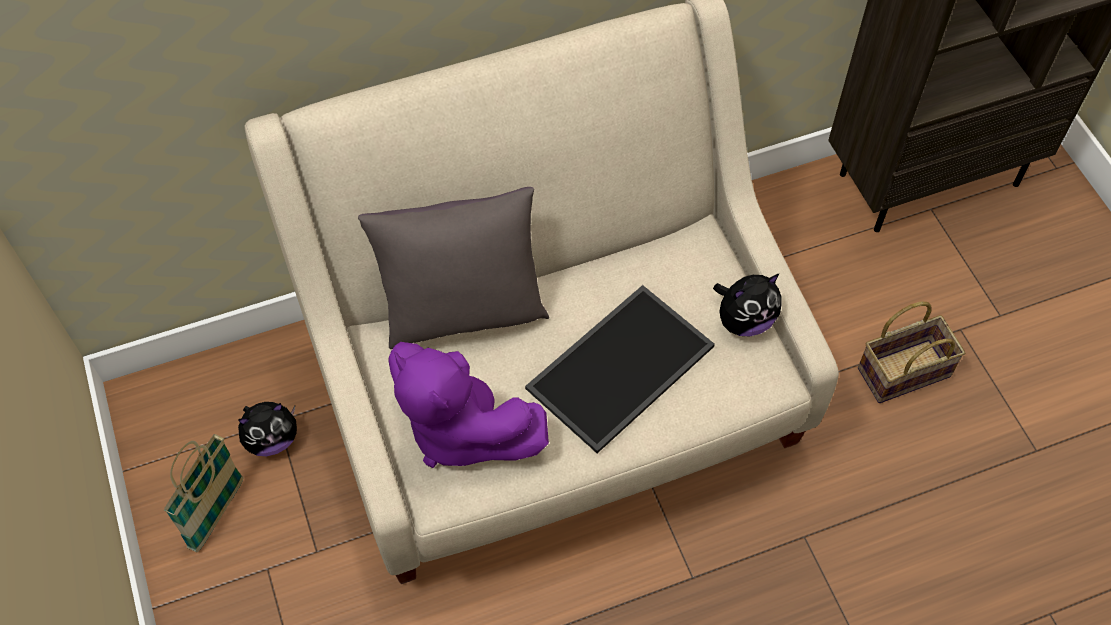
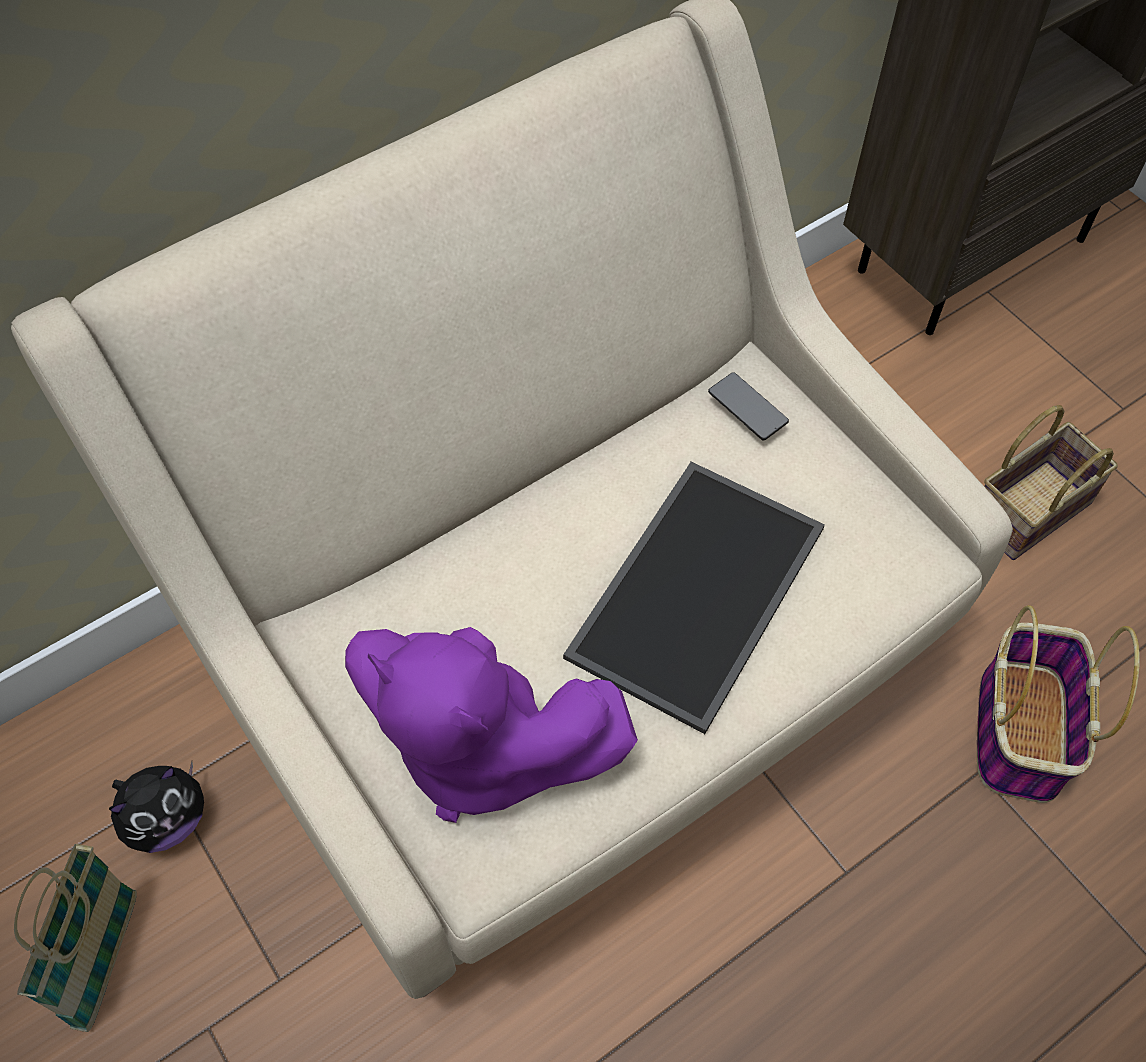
camera: 15 degrees left, 0 degrees up
grey pillow [358,187,549,349] -> none
plush toy [713,273,782,336] -> none
none -> phone [708,372,789,440]
none -> basket [977,605,1140,803]

